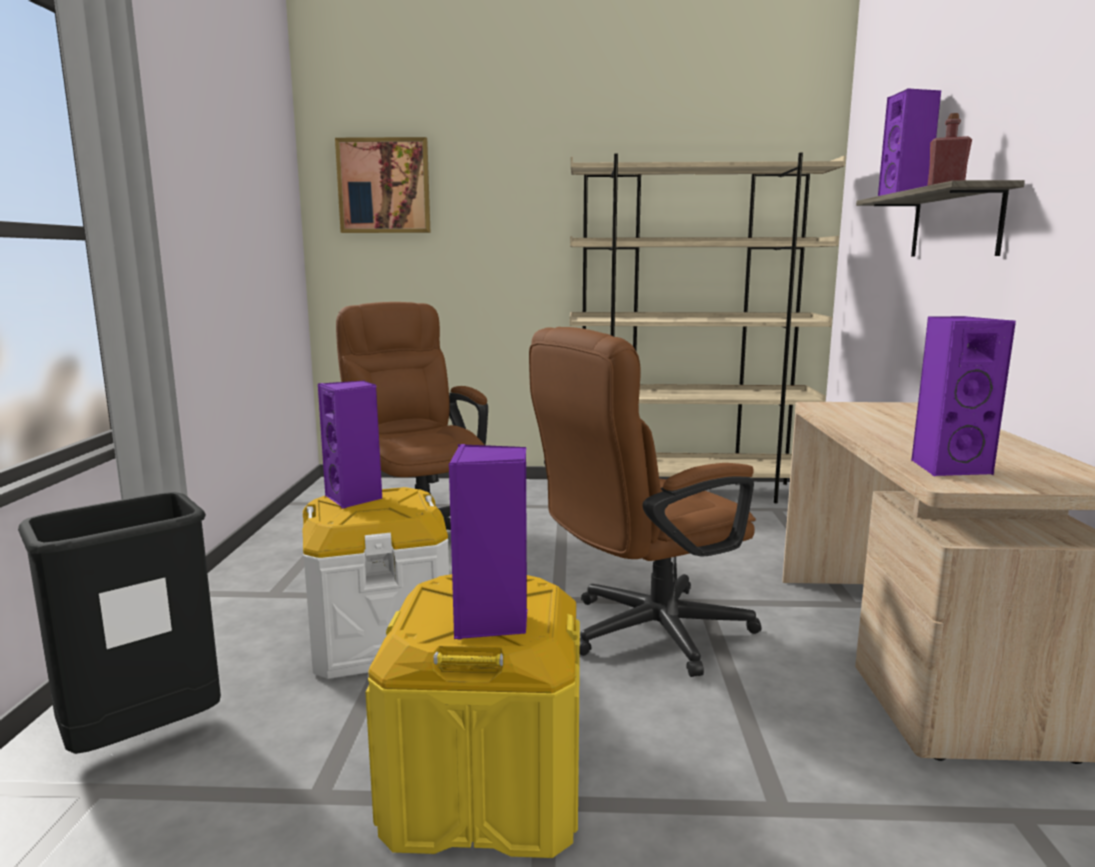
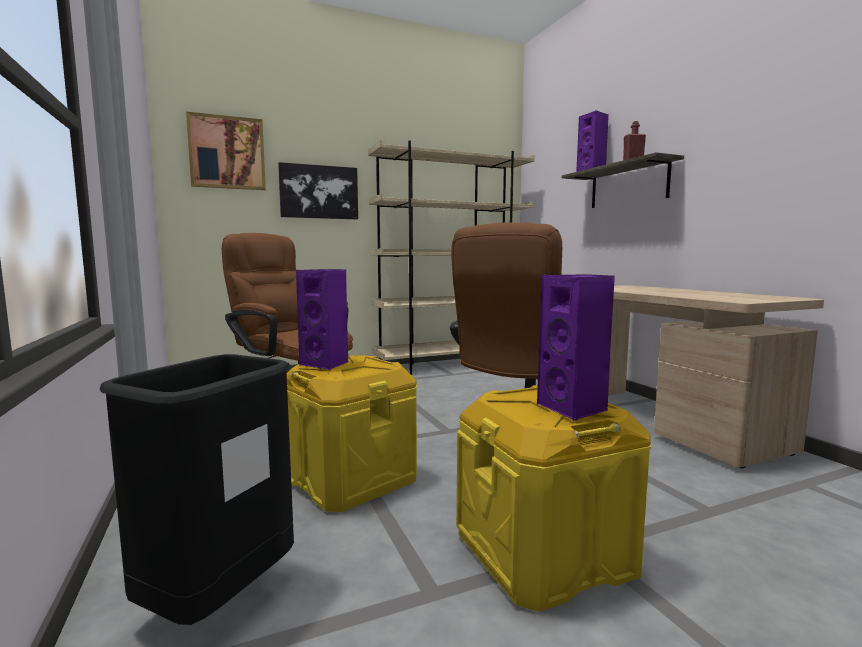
camera: 25 degrees left, 5 degrees down
white storage box [302,487,449,679] -> yellow storage box [287,355,417,512]
purple speaker [911,316,1016,476] -> none
none -> picture [278,162,358,219]

